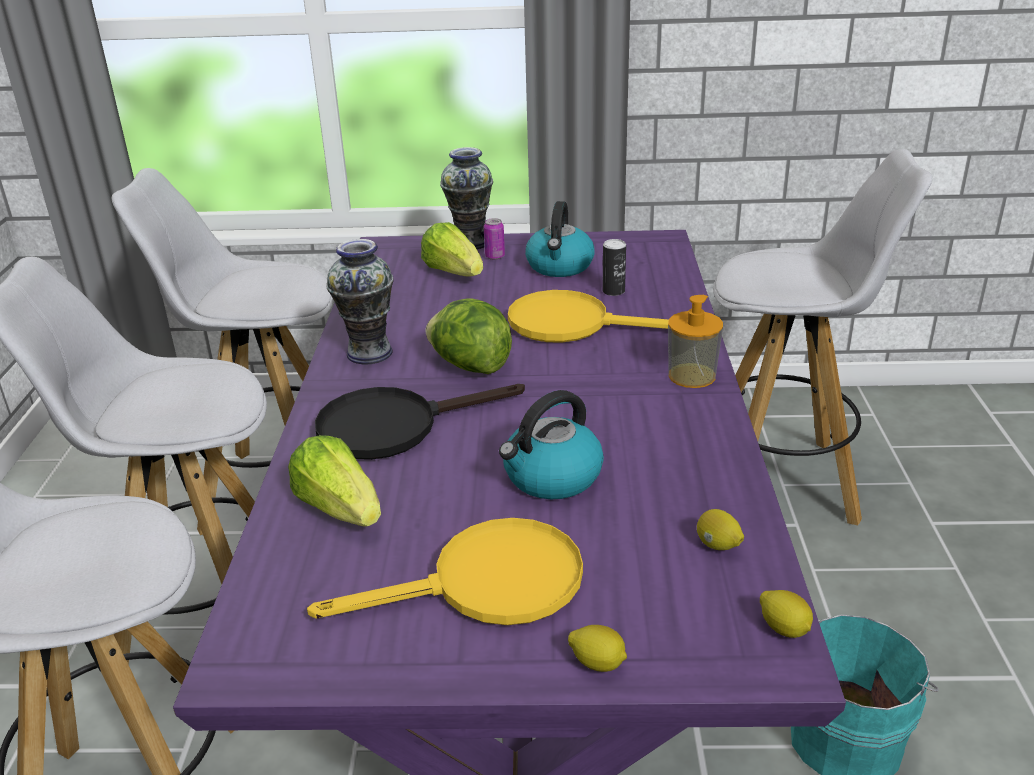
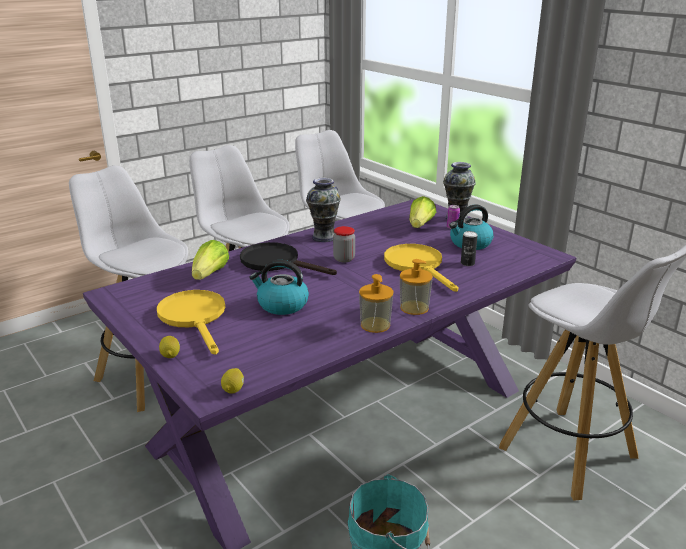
camera: 50 degrees right, 5 degrees down
yellow frying pan [307,518,583,625] -> yellow frying pan turned 150 degrees counterclockwise [157,290,225,354]
lettuce [425,298,512,374] -> jar [333,226,355,263]
lemon [697,509,744,550] -> none
none -> soap dispenser [359,274,393,333]

